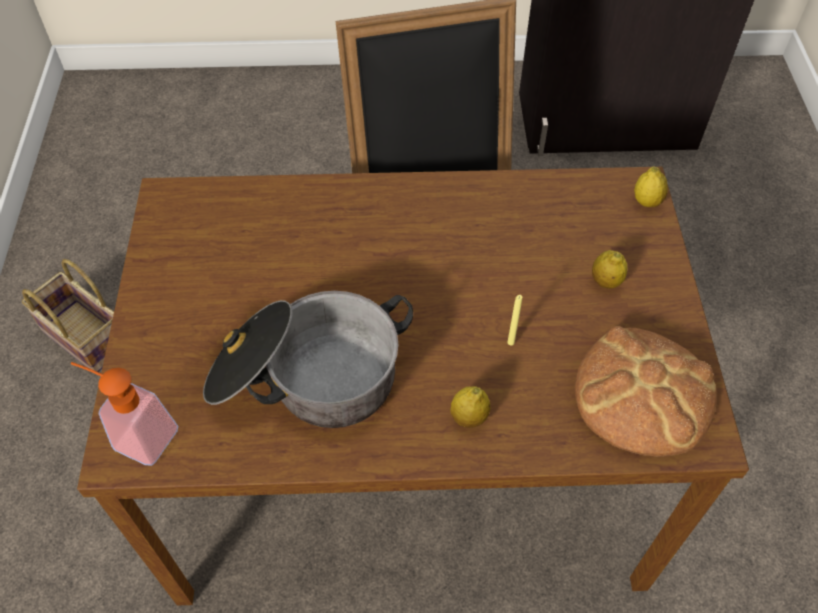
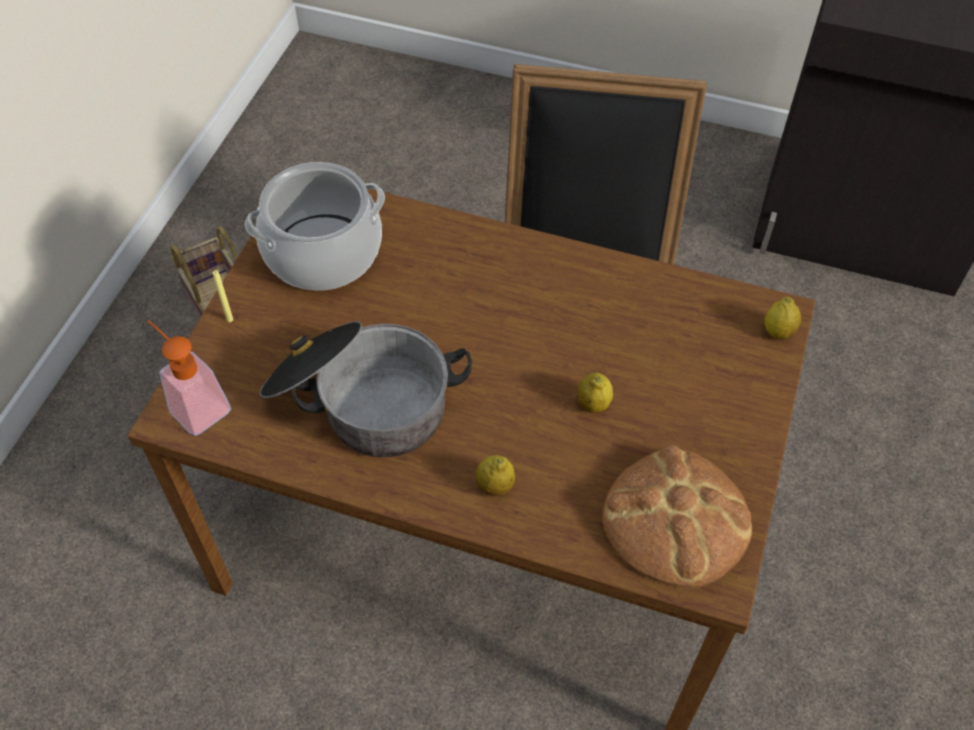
camera: 20 degrees right, 0 degrees up
yellow candle [507,295,522,346] -> yellow candle moved to [212,270,233,322]
lemon [592,250,627,289] -> lemon moved to [577,372,613,413]
none -> cooking pot [245,162,385,291]

